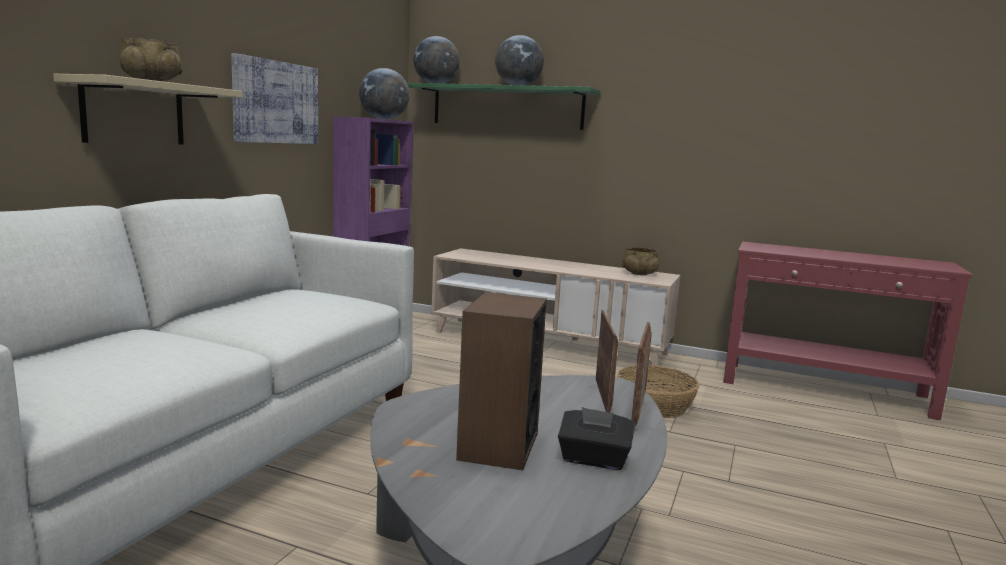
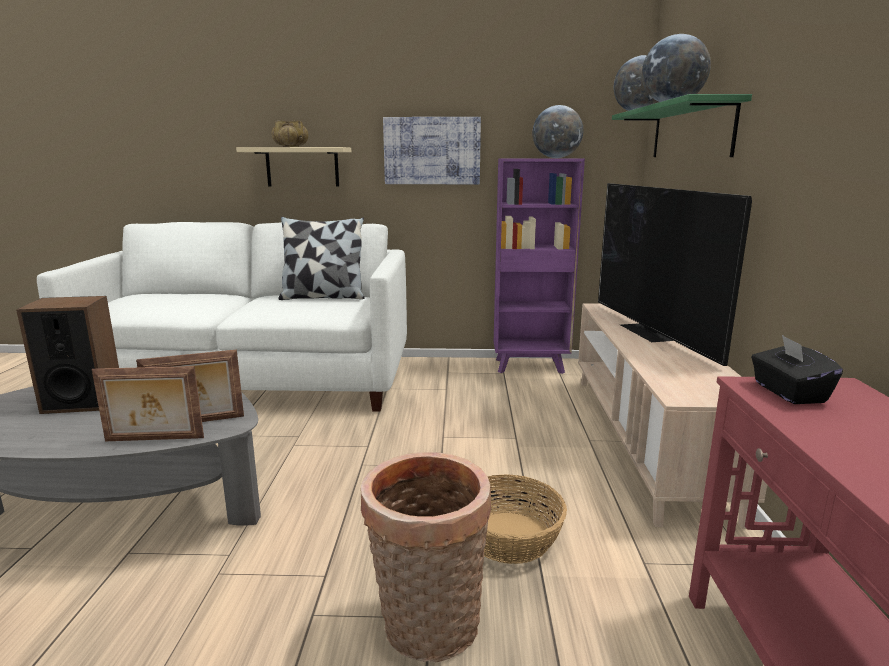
camera: 70 degrees right, 5 degrees up
black tissue box [558,407,635,470] -> black tissue box moved to [751,335,843,404]
beige bowl [622,247,659,275] -> none
none -> pillow [278,217,365,300]
none -> basket [361,452,491,662]
none -> television [598,183,752,366]

